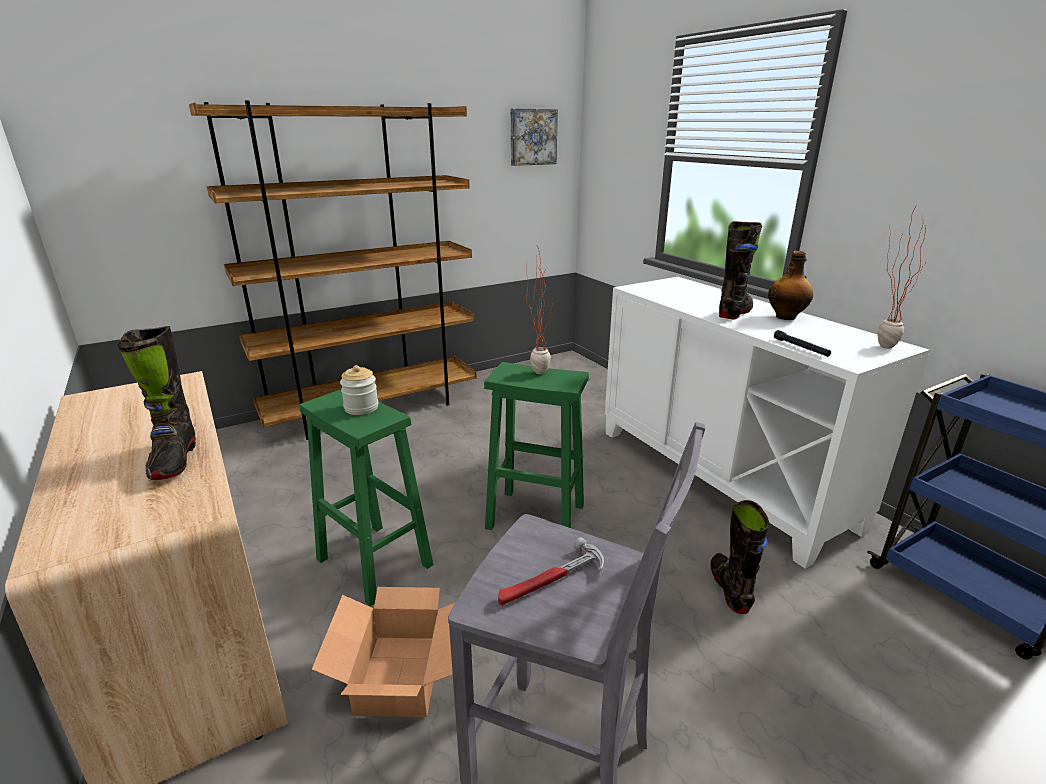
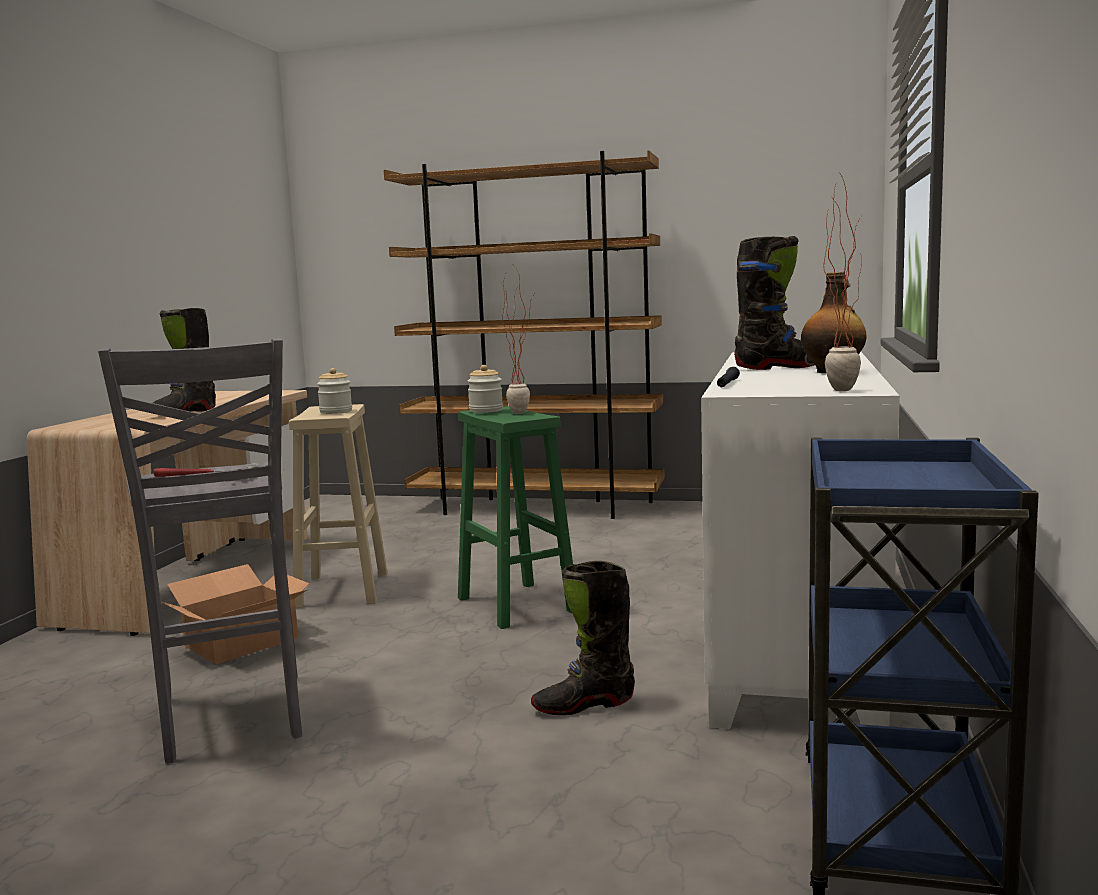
camera: 45 degrees right, 15 degrees down
green stool [299,390,433,607] -> beige stool [289,404,387,608]
picture [511,109,558,166] -> none
black boot [710,500,769,614] -> black boot turned 150 degrees counterclockwise [531,561,635,715]
none -> jar [468,365,503,413]

